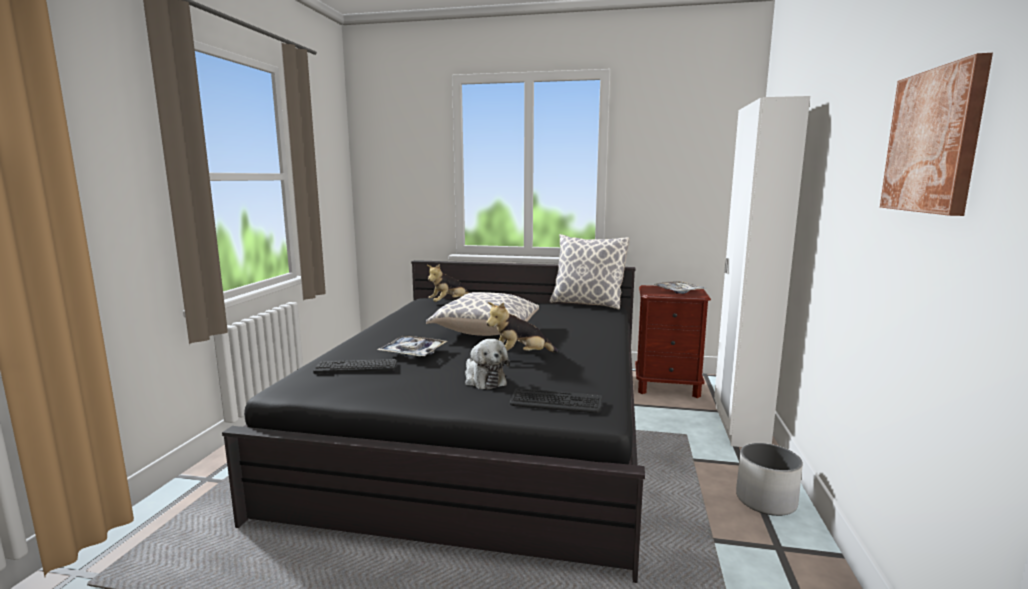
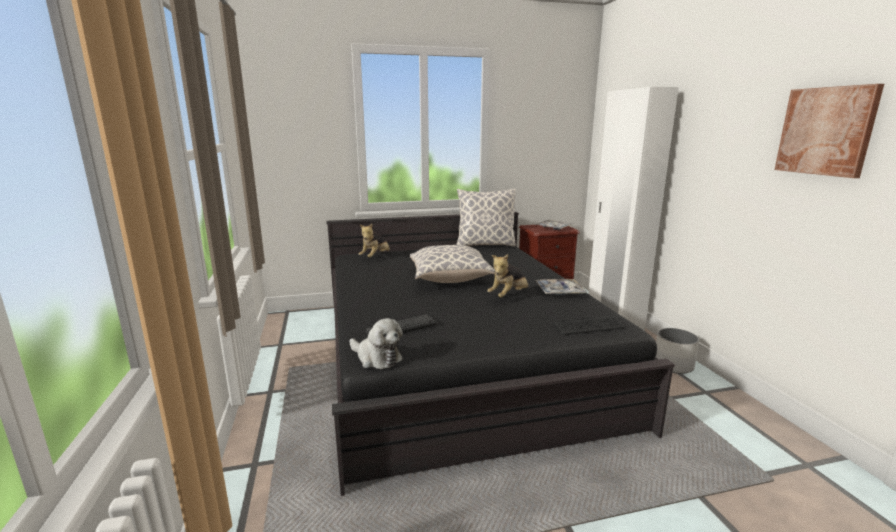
camera: 25 degrees left, 5 degrees up
tray [377,336,447,357] -> tray moved to [535,279,587,295]
plush toy [465,339,510,390] -> plush toy moved to [350,318,403,369]

